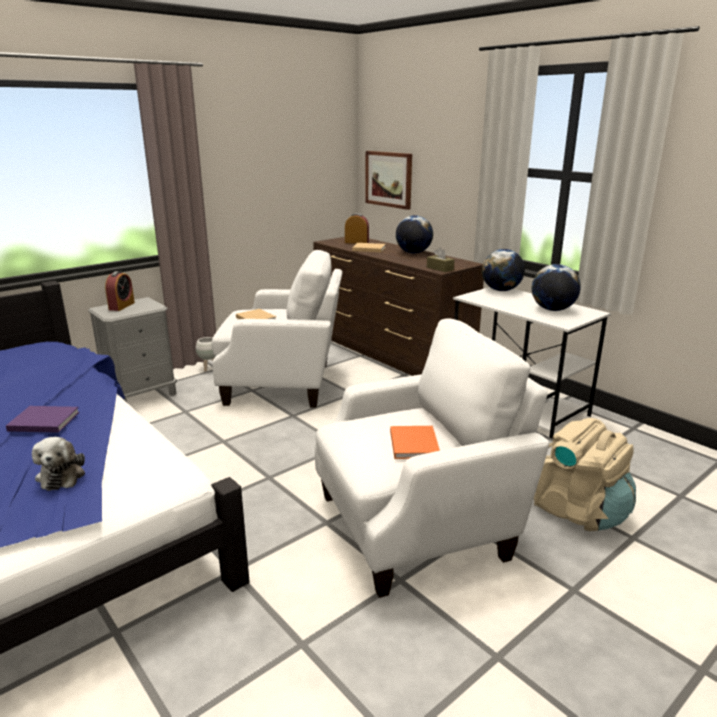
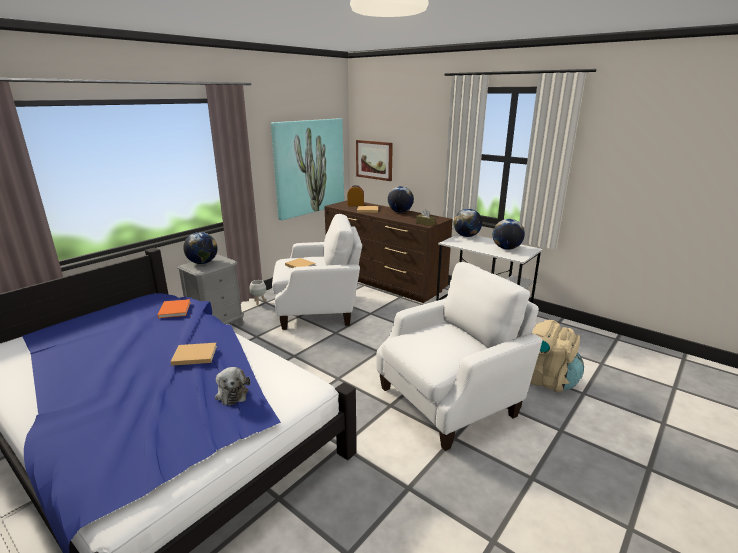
camera: 10 degrees left, 0 degrees up
purple book [6,406,79,433] -> beige book [171,343,217,366]
alarm clock [105,271,135,311] -> globe [183,232,218,264]
orange book [390,426,440,459] -> orange book moved to [158,299,191,318]
none -> picture [271,118,344,220]

